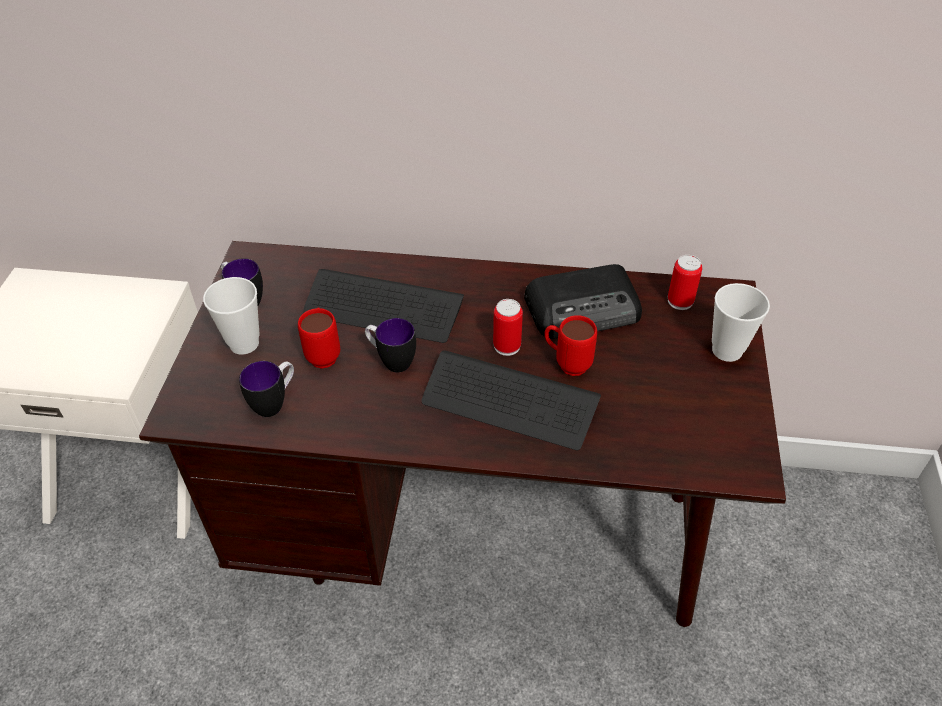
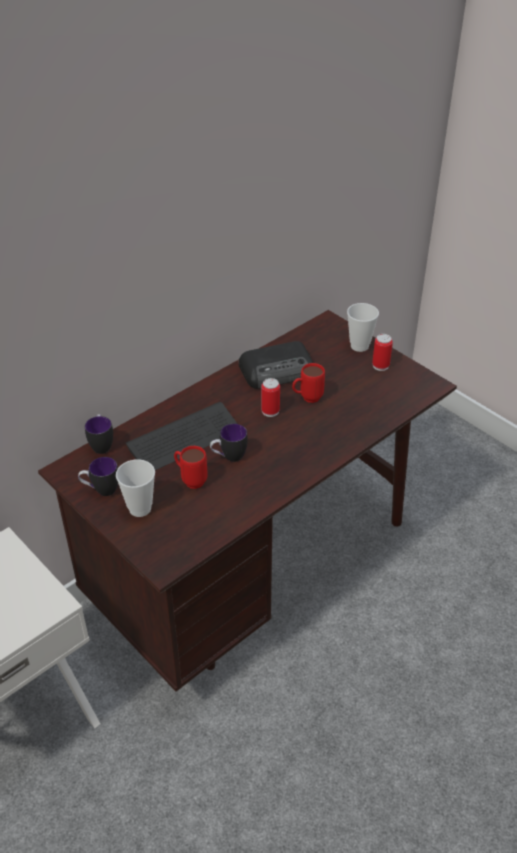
camera: 50 degrees left, 5 degrees down
mug [239,361,294,417] -> mug moved to [85,414,113,454]
keyboard [422,351,601,450] -> none
radio [524,264,642,339] -> radio turned 45 degrees clockwise [239,341,313,389]
can [668,255,702,310] -> can moved to [372,334,393,371]

